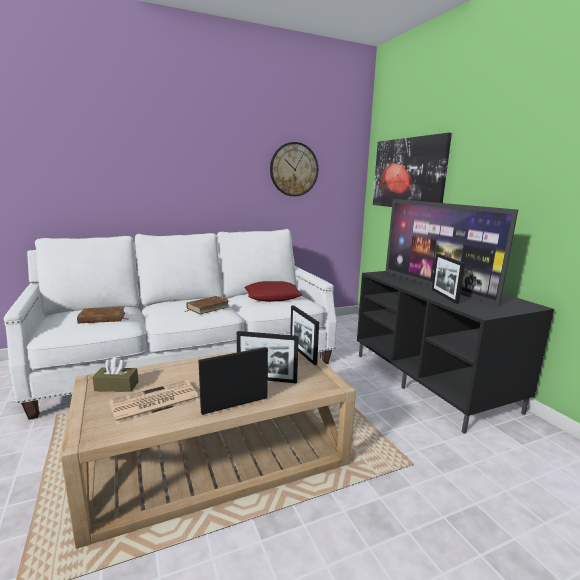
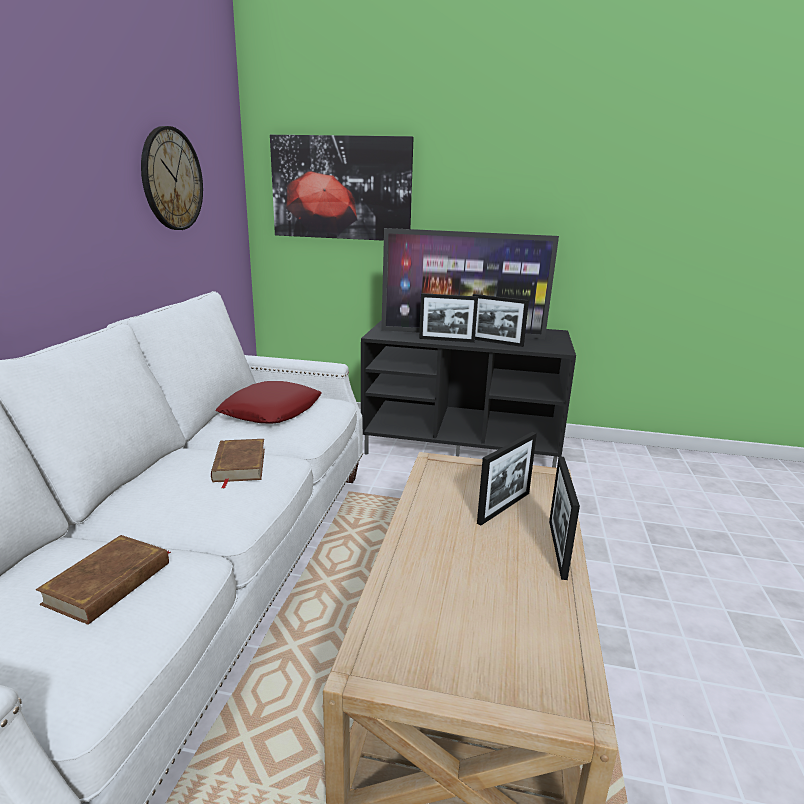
camera: 55 degrees left, 5 degrees up
brown tissue box [92,357,138,392] -> none
newspaper [109,380,200,425] -> none
picture frame [290,305,319,365] -> picture frame moved to [419,293,478,343]

